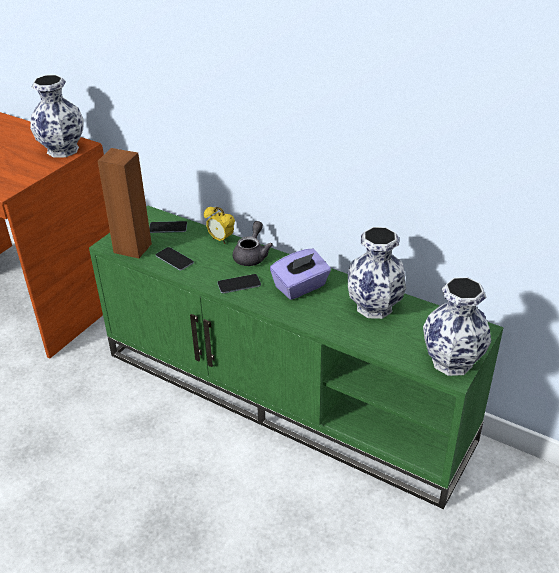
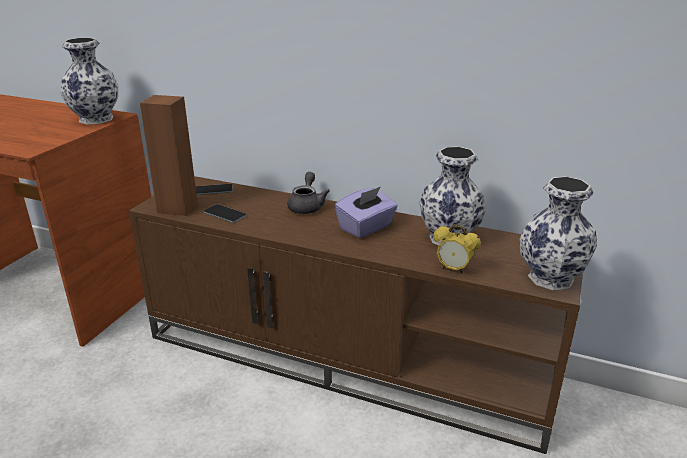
camera: 10 degrees left, 10 degrees down
green tv stand [89,206,504,509] -> brown tv stand [129,176,583,454]
alarm clock [204,207,235,244] -> alarm clock moved to [434,225,481,274]
phone [217,274,261,293] -> none

